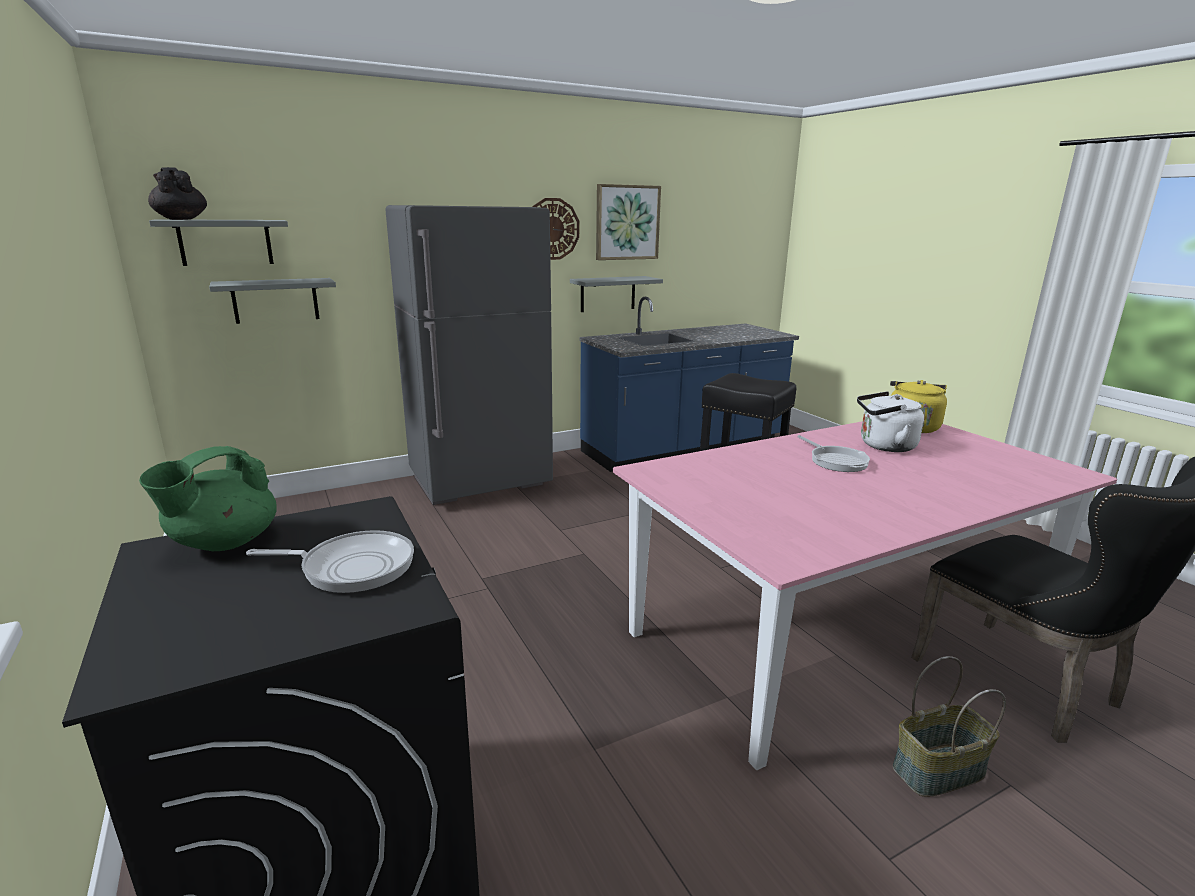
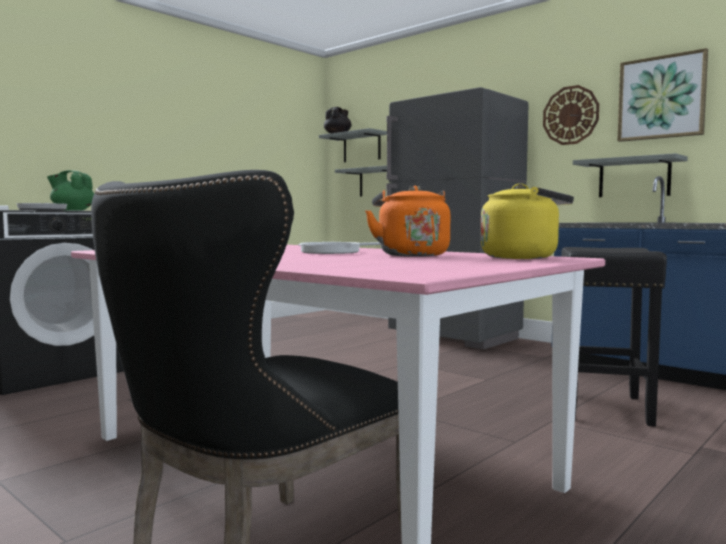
camera: 70 degrees right, 15 degrees down
white kettle [857,391,924,452] -> orange kettle [365,186,450,257]
basket [892,656,1006,797] -> none

